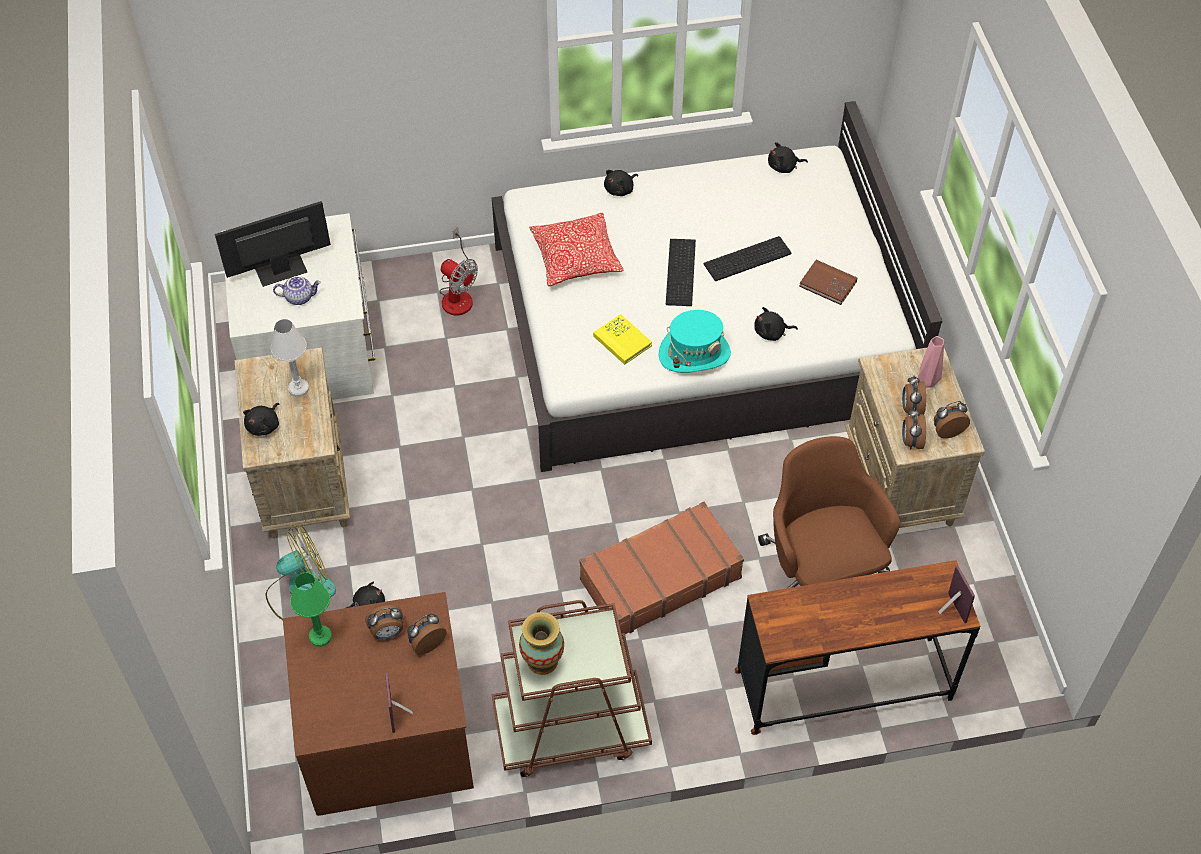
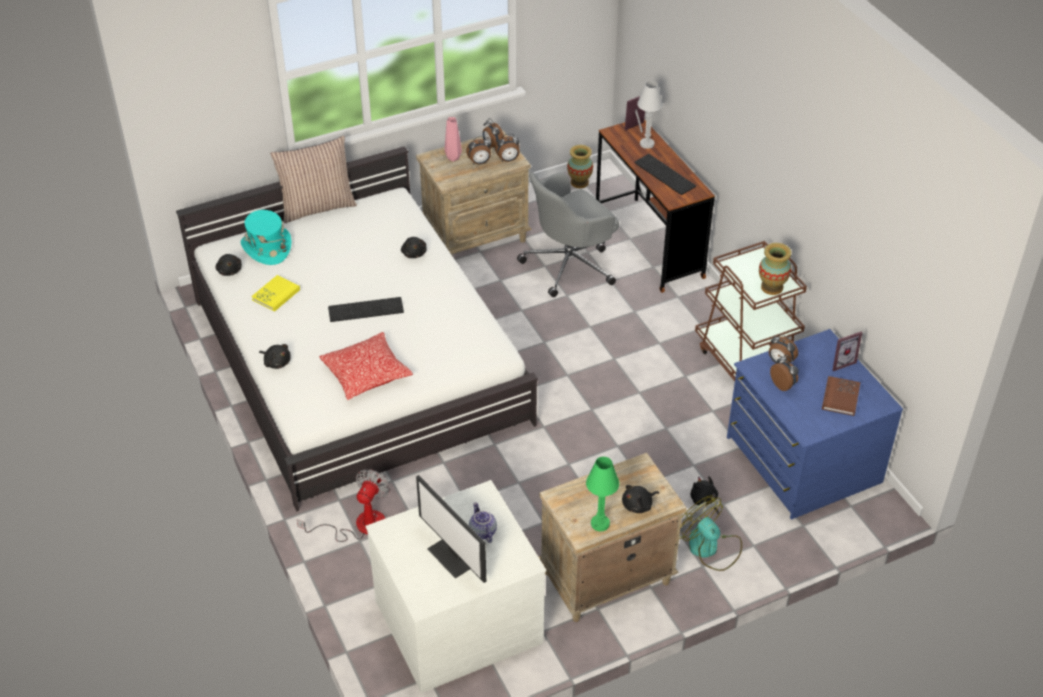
camera: 105 degrees left, 10 degrees down
black plush toy [243,403,279,436] -> black plush toy turned 135 degrees clockwise [622,485,659,513]
white table lamp [271,319,309,397] -> white table lamp moved to [637,81,663,149]
brown dresser [283,592,474,816] -> blue dresser [727,329,903,519]
green table lamp [290,573,332,647] -> green table lamp moved to [586,457,619,532]
brown suitcase [580,502,744,634] -> none
yellow book [593,314,652,365] -> yellow book moved to [252,275,300,312]
turquoise hat [659,310,731,373] -> turquoise hat moved to [241,210,291,265]
keyboard [704,236,791,281] -> keyboard moved to [634,154,696,195]
brown office chair [758,436,900,588] -> grey office chair [517,172,619,297]
brown book [799,260,857,305] -> brown book moved to [822,376,860,416]
none -> pillow [270,136,357,223]
none -> vase [567,145,593,188]

